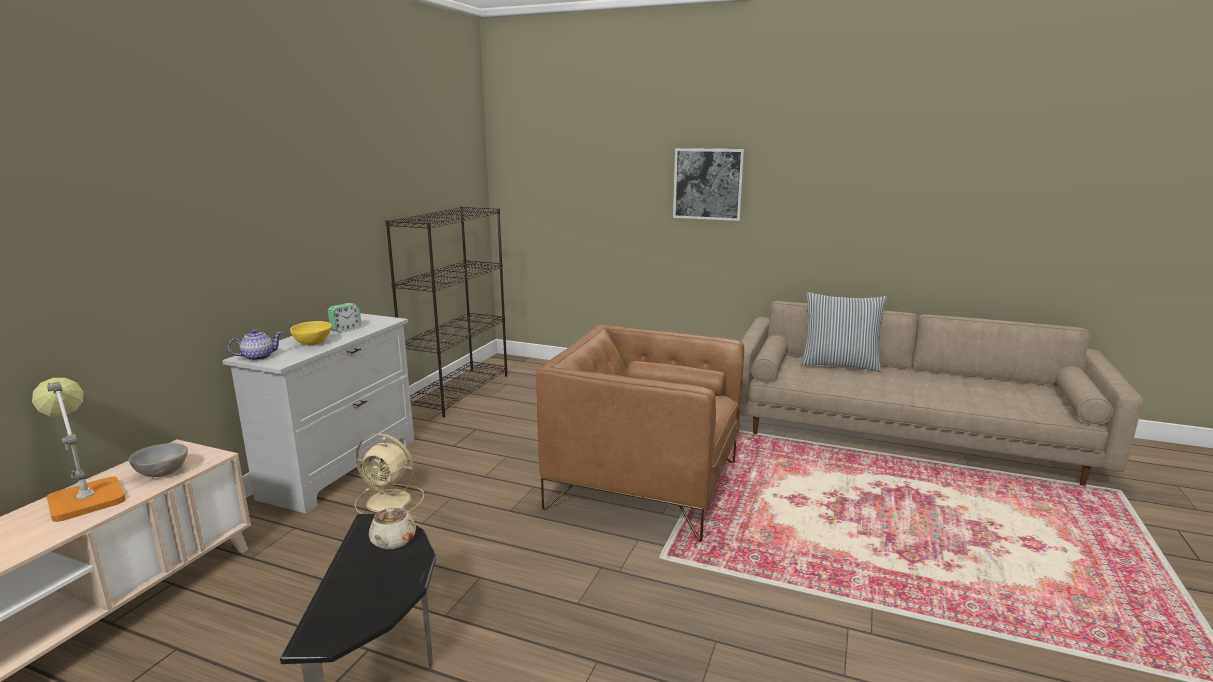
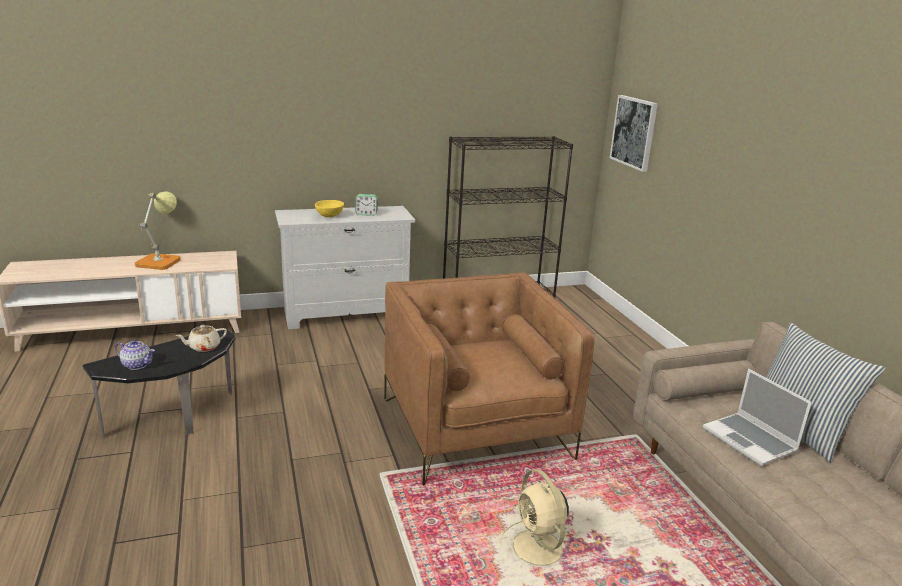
camera: 50 degrees right, 5 degrees up
grey bowl [128,443,188,477] -> none
teapot [228,329,282,361] -> teapot moved to [115,340,155,370]
beige fan [354,433,424,514] -> beige fan moved to [500,469,570,574]
picture [673,148,745,221] -> picture moved to [610,95,658,172]
none -> laptop [703,369,812,466]

